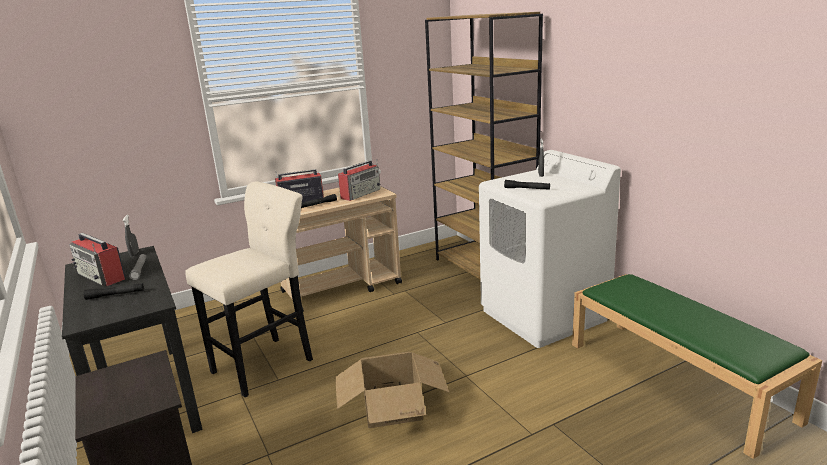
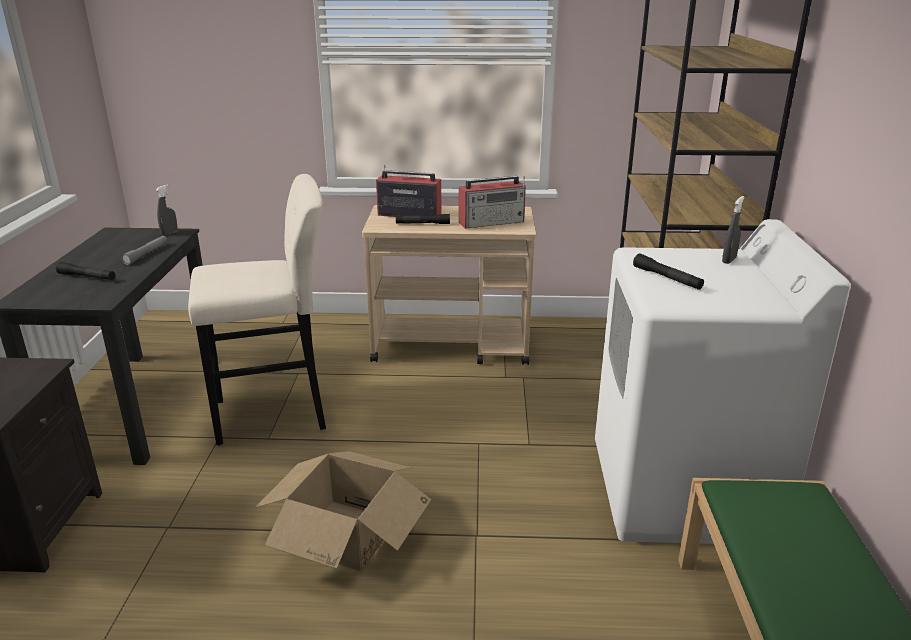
camera: 30 degrees right, 5 degrees up
radio [69,233,125,286] -> none

